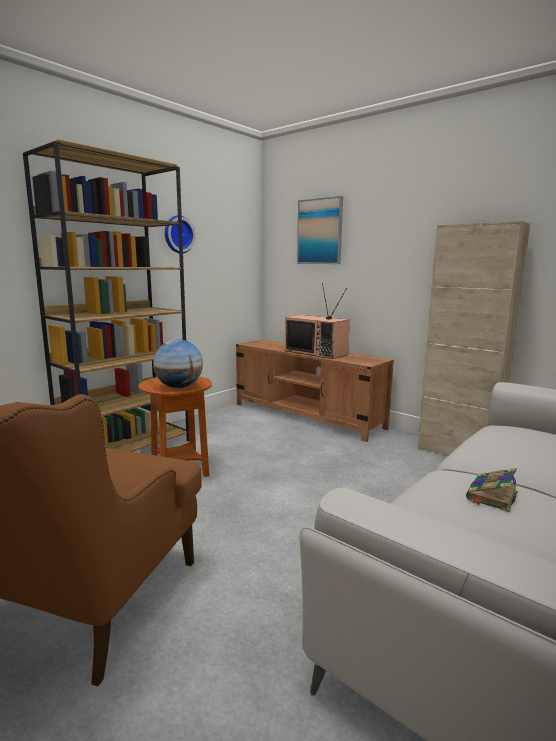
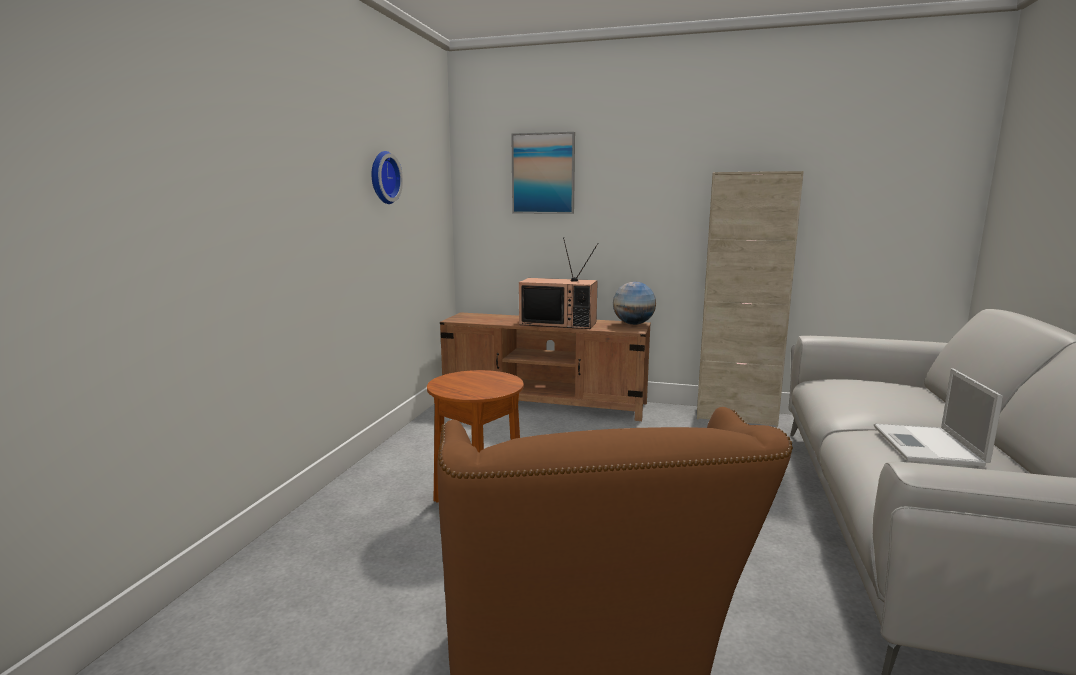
camera: 25 degrees left, 0 degrees up
brown bookcase [23,139,189,452] -> none
globe [153,339,203,388] -> globe moved to [613,282,656,325]
book [466,468,518,512] -> laptop [874,368,1003,467]

